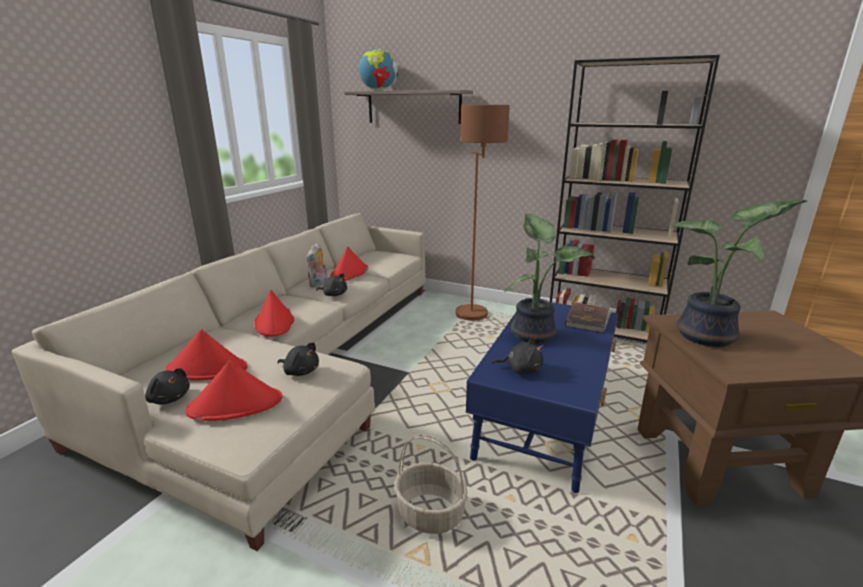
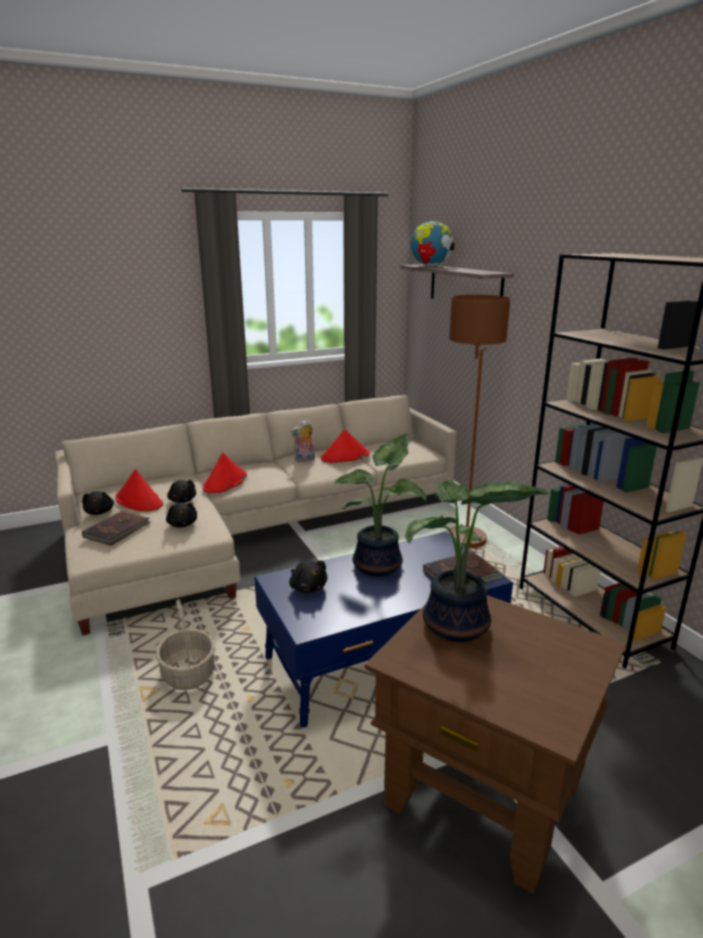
camera: 40 degrees right, 0 degrees up
red hat [185,360,282,421] -> brown book [82,511,151,545]
black plush toy [316,273,347,296] -> black plush toy moved to [167,480,196,503]

